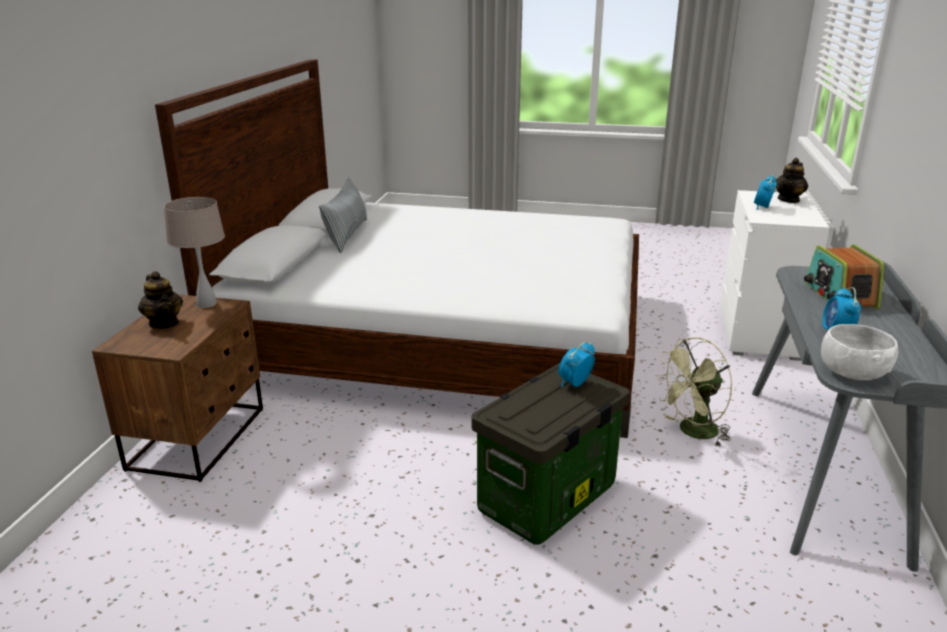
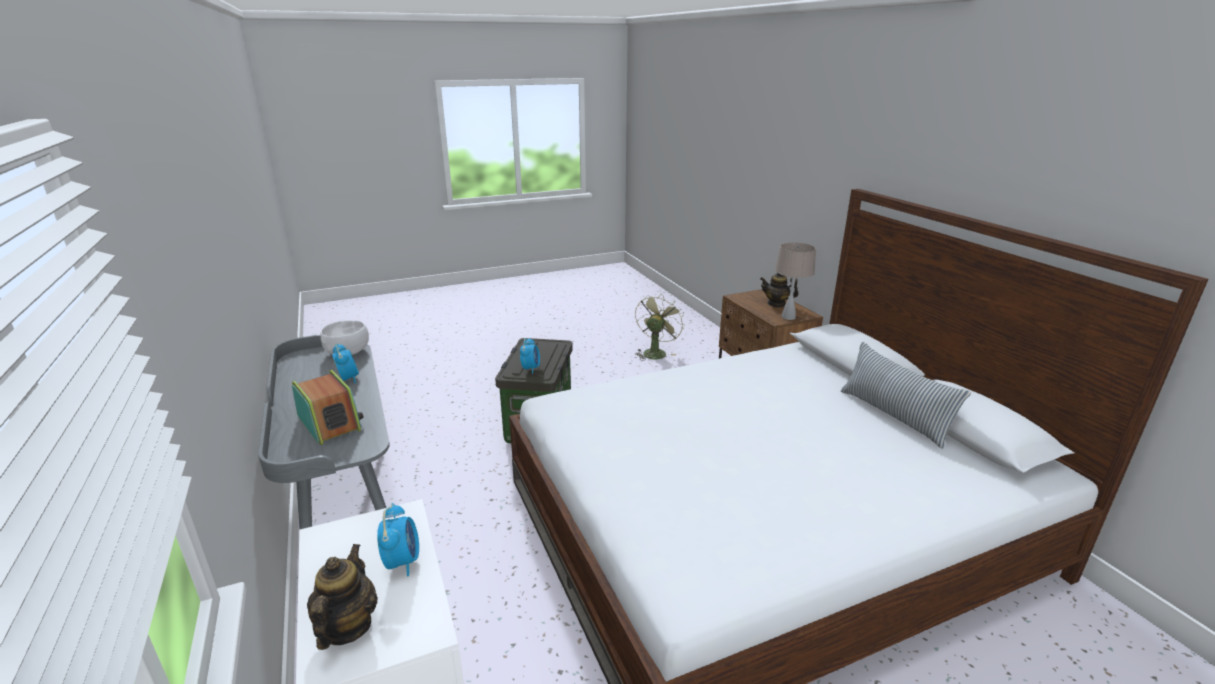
camera: 145 degrees right, 0 degrees up
green fan [656,337,732,447] -> green fan moved to [635,294,685,361]

